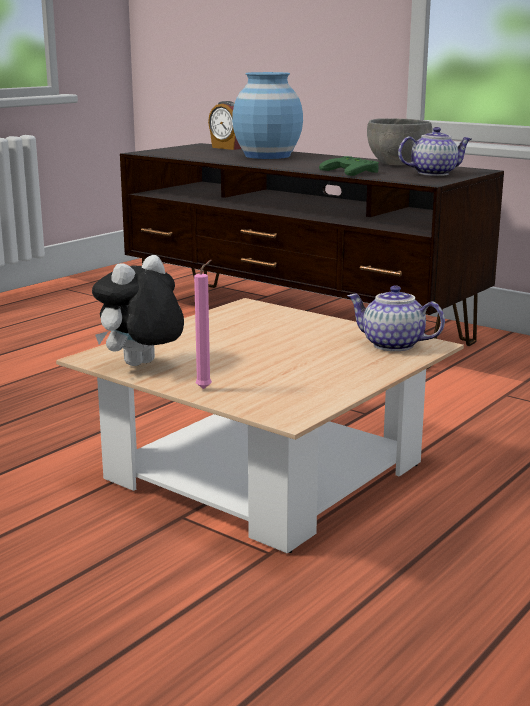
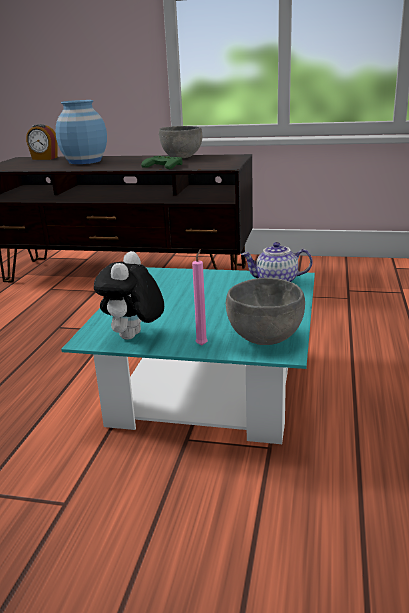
camera: 25 degrees left, 5 degrees up
beige coffee table [56,298,464,554] -> turquoise coffee table [61,267,315,444]
teapot [398,127,471,176] -> none
none -> grey bowl [226,278,305,345]

